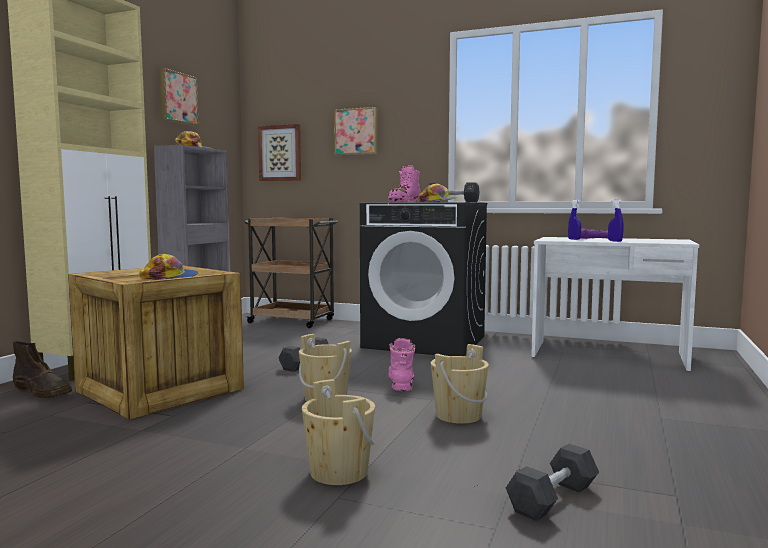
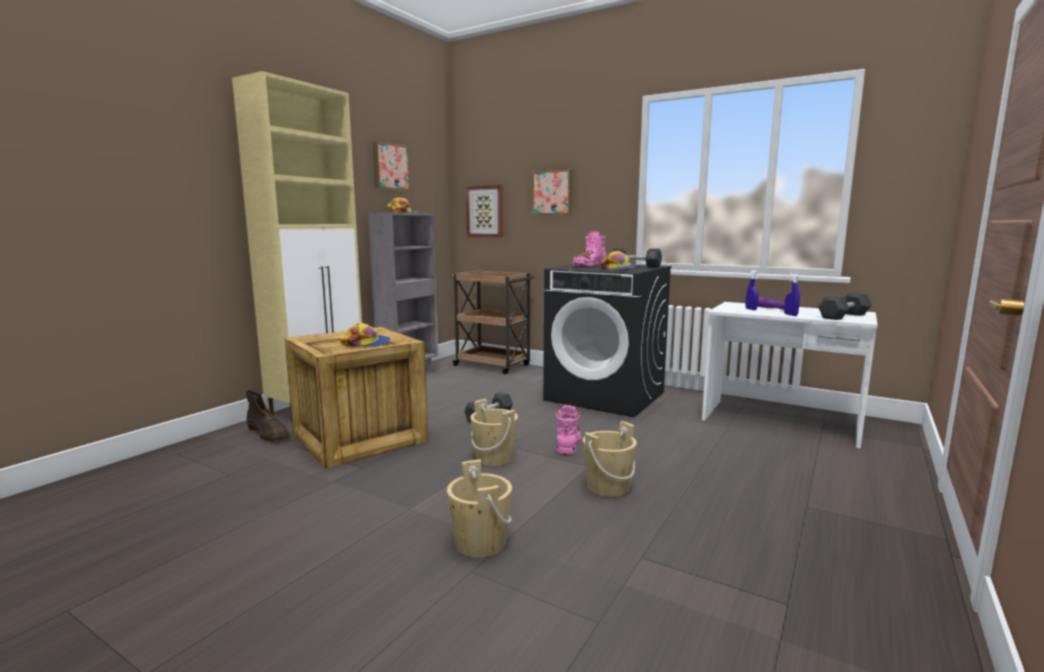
camera: 10 degrees right, 5 degrees up
black dumbbell [506,444,599,521] -> black dumbbell moved to [818,292,872,320]

